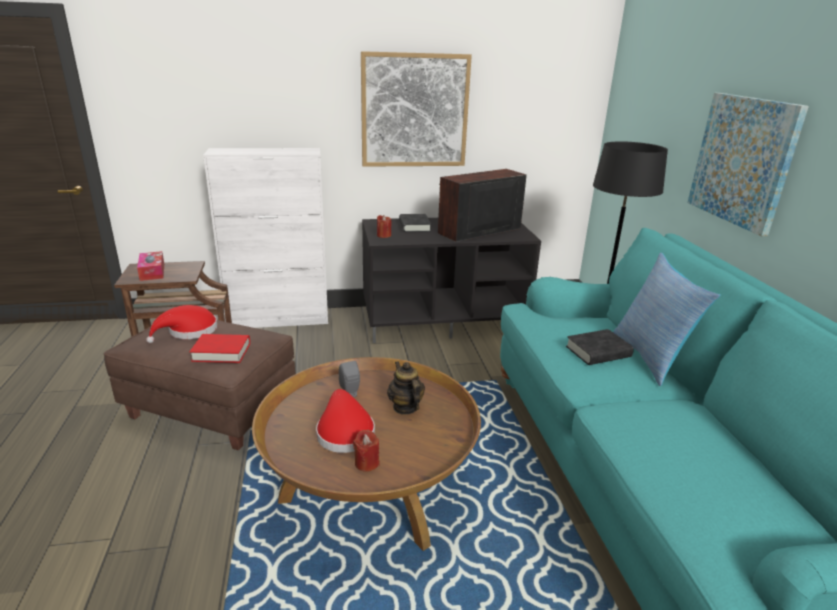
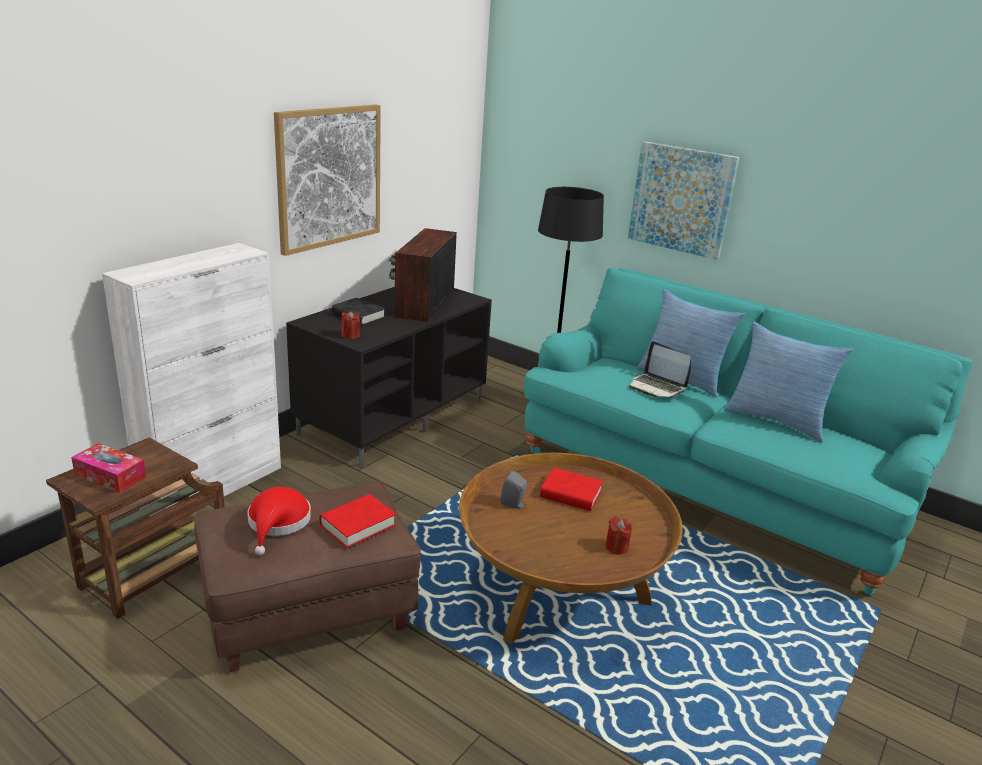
camera: 45 degrees left, 0 degrees up
red hat [316,389,375,453] -> none
teapot [387,361,425,415] -> red book [540,468,603,511]
black book [566,329,634,365] -> laptop [629,341,691,397]
none -> pillow [724,322,853,442]

